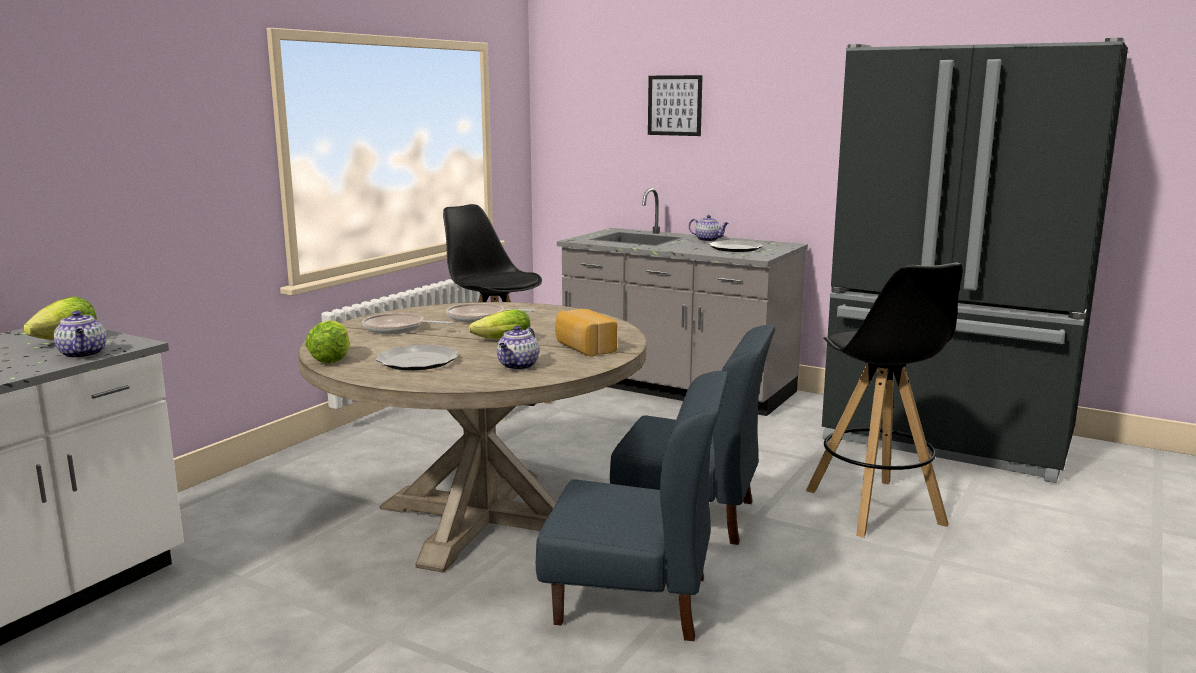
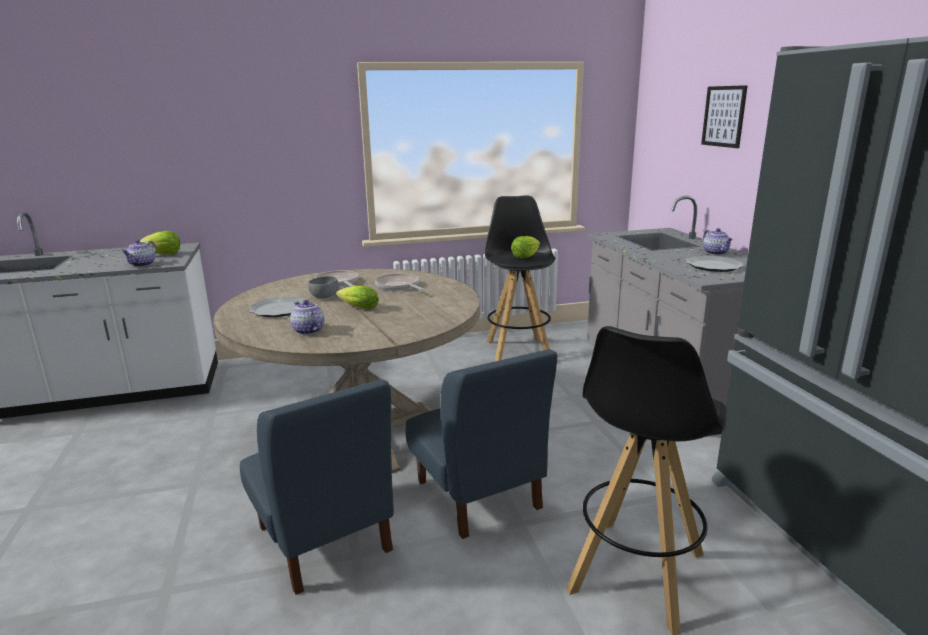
camera: 45 degrees right, 5 degrees up
lettuce [305,320,350,363] -> lettuce moved to [511,236,540,258]
teapot [497,326,539,370] -> teapot turned 75 degrees clockwise [290,300,325,335]
bread [555,309,617,356] -> none
none -> grey bowl [308,276,338,298]

